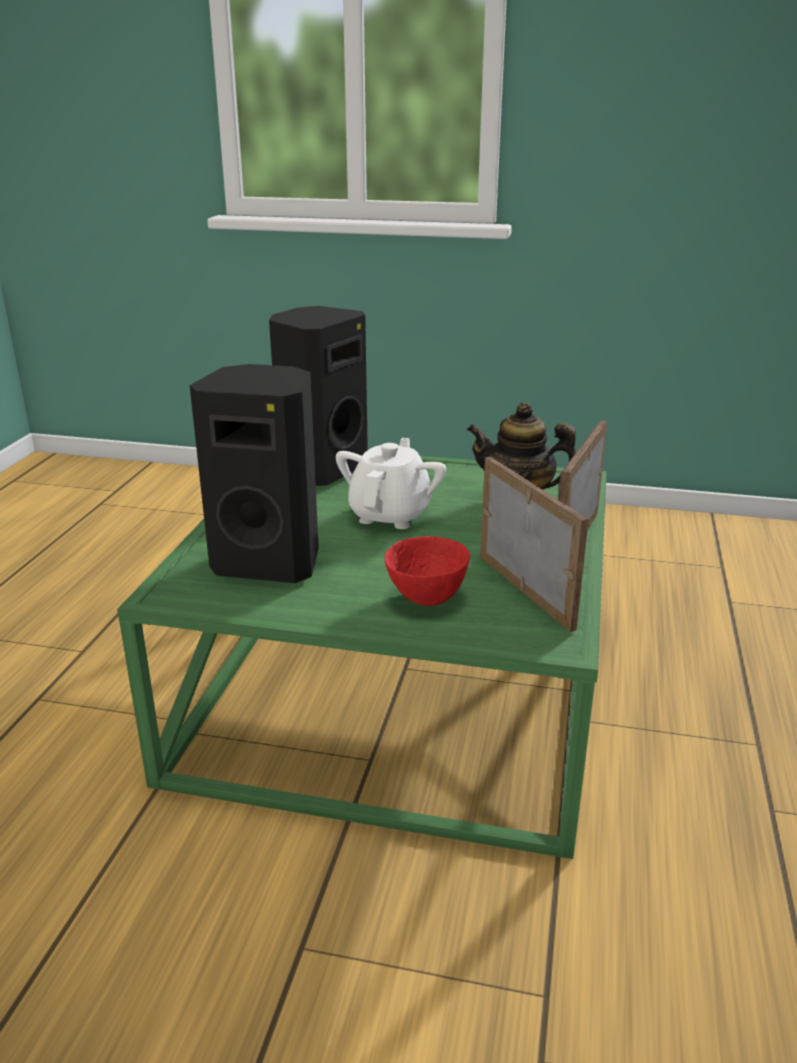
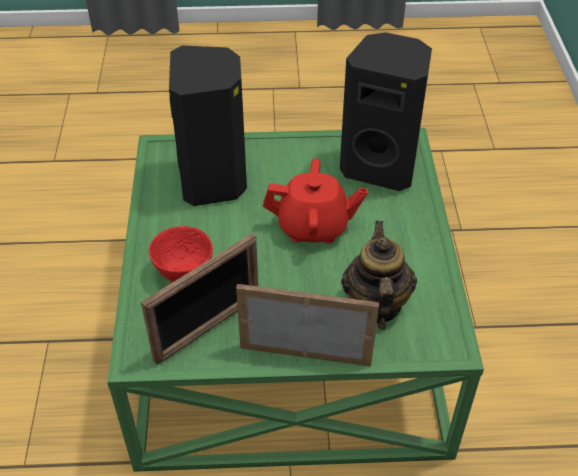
camera: 75 degrees right, 20 degrees up
white teapot [336,438,446,529] -> red teapot [263,158,368,244]

